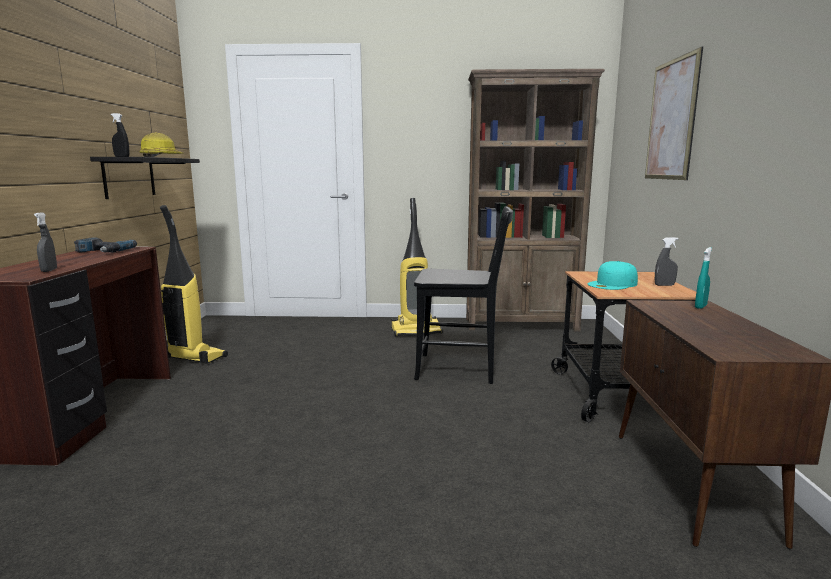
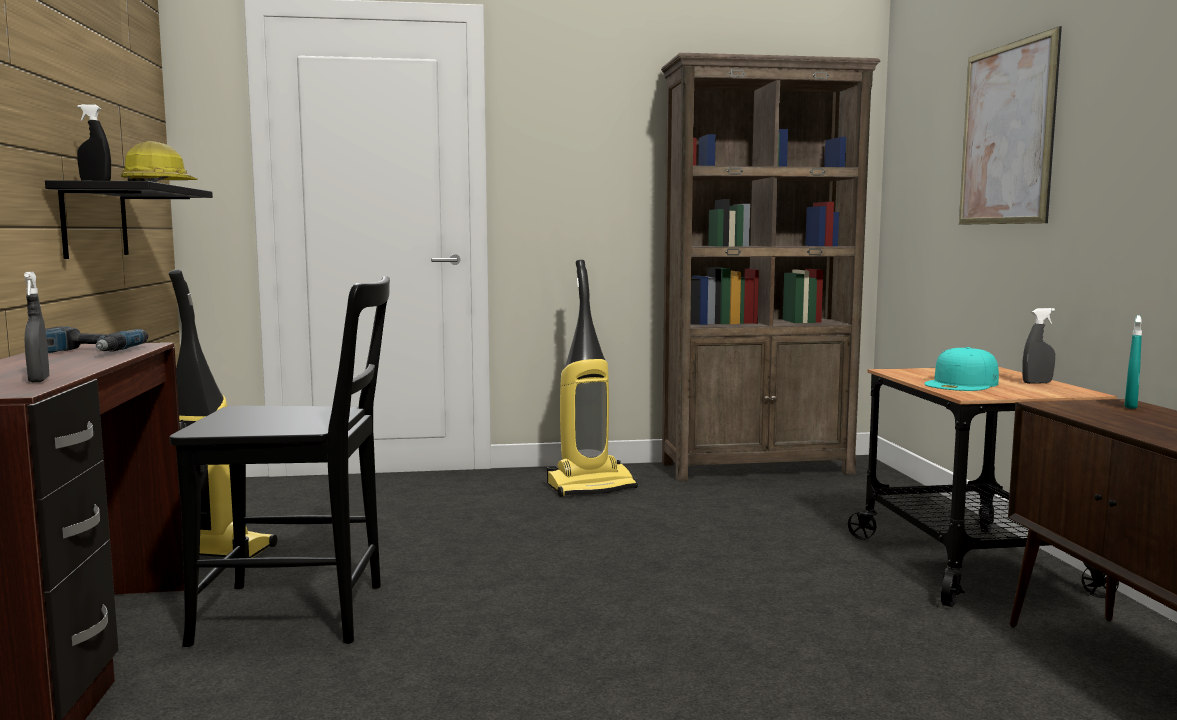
camera: 10 degrees left, 5 degrees down
black chair [414,206,513,384] -> black chair moved to [169,276,390,647]

